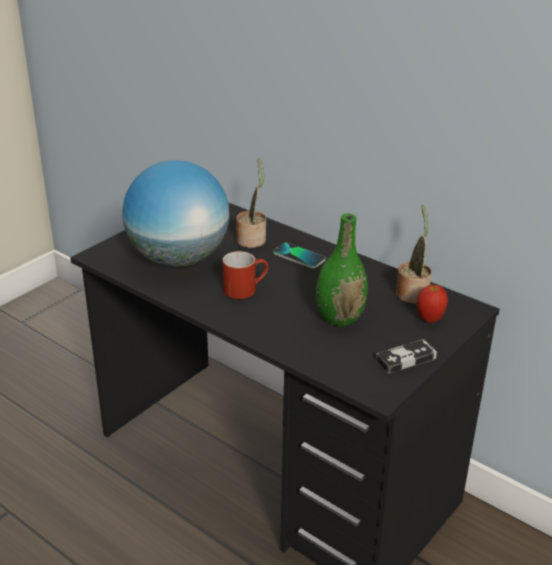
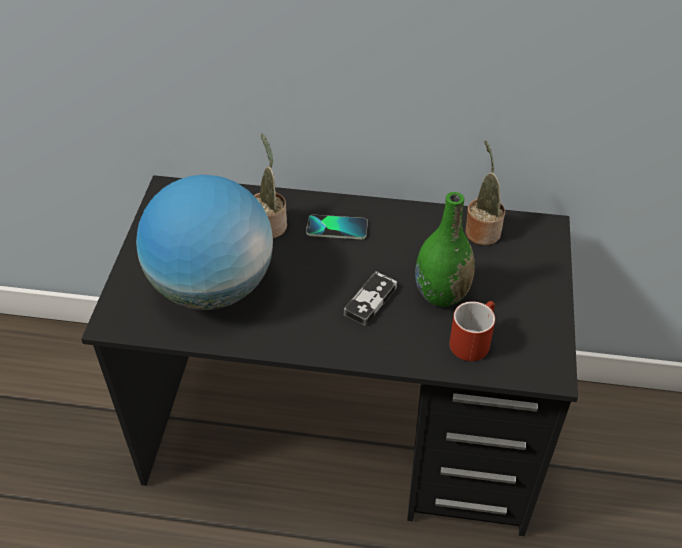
camera: 30 degrees left, 15 degrees up
red mug [222,251,268,299] -> red mug moved to [449,301,495,361]
game controller [376,339,437,374] -> game controller moved to [344,271,397,326]
apple [417,285,448,323] -> none

